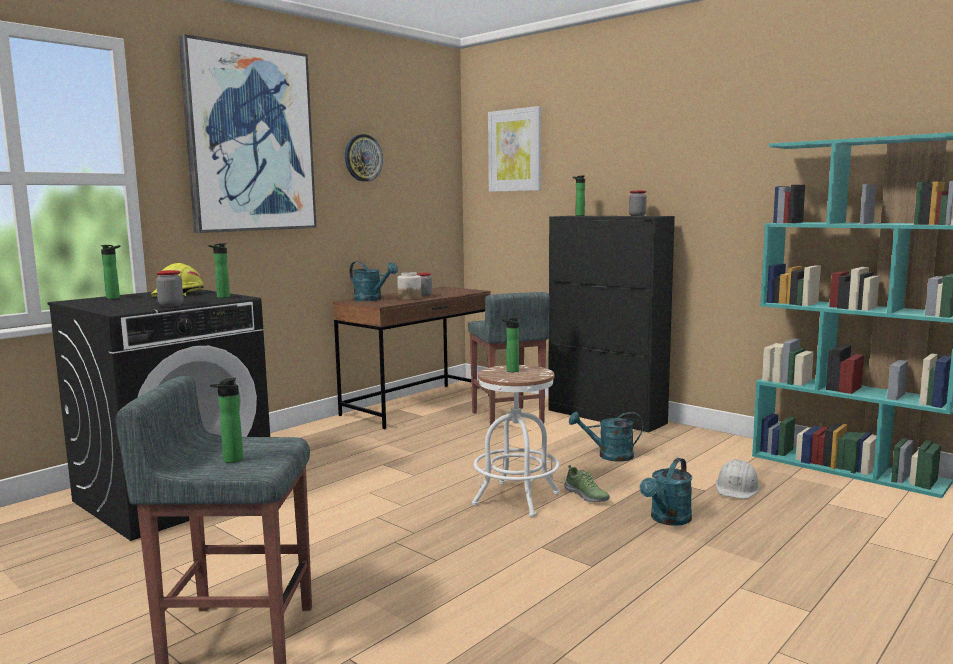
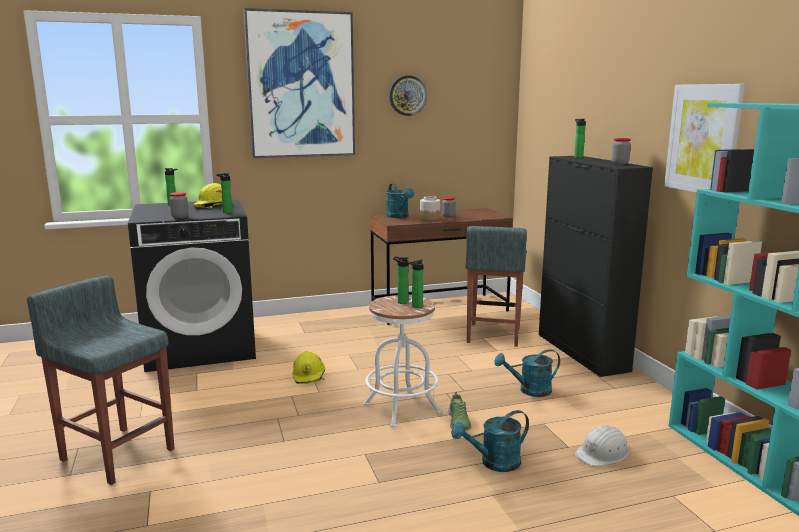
camera: 30 degrees right, 5 degrees up
bottle [210,378,243,463] -> bottle moved to [408,260,423,308]
picture [488,106,541,192] -> picture moved to [664,84,745,193]
turquoise watering can [569,411,643,462] -> turquoise watering can turned 45 degrees counterclockwise [494,349,560,397]
none -> yellow hard hat [292,351,325,384]

